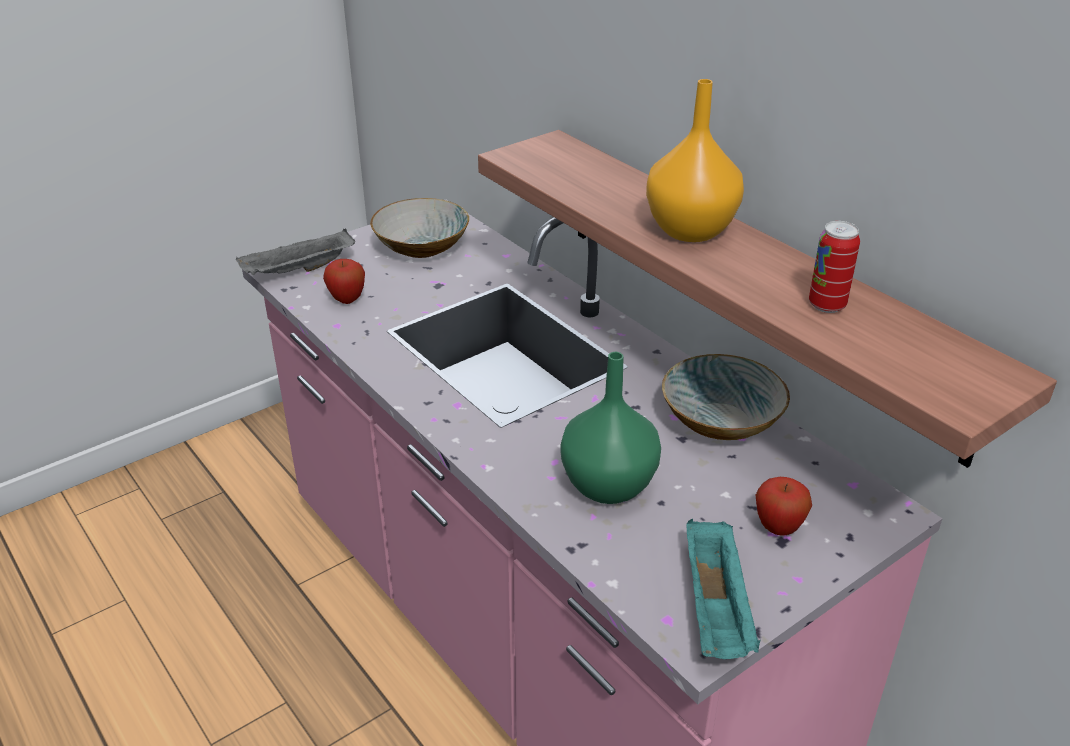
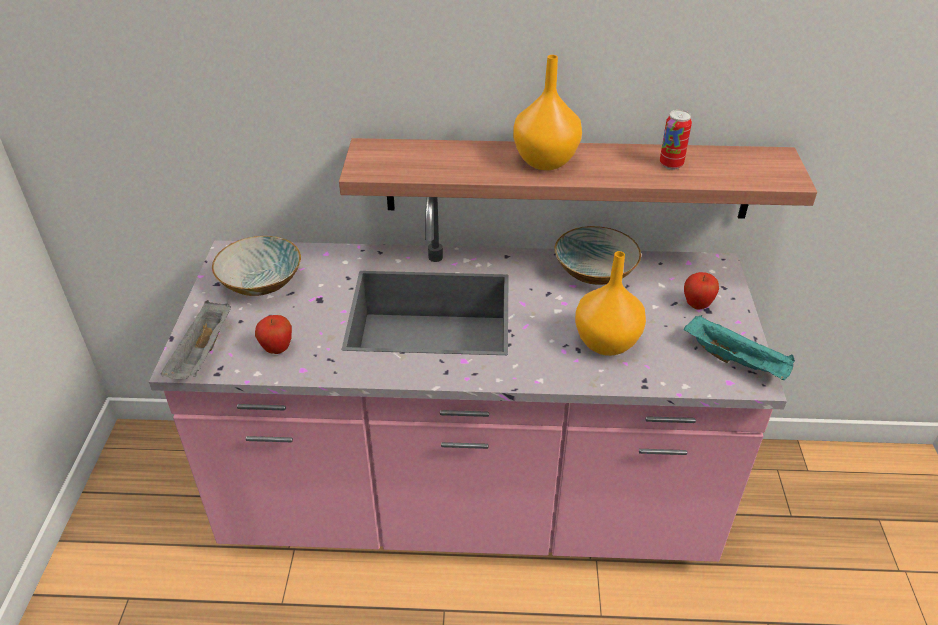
camera: 50 degrees left, 5 degrees up
green vase [561,352,661,504] -> orange vase [575,251,646,356]

